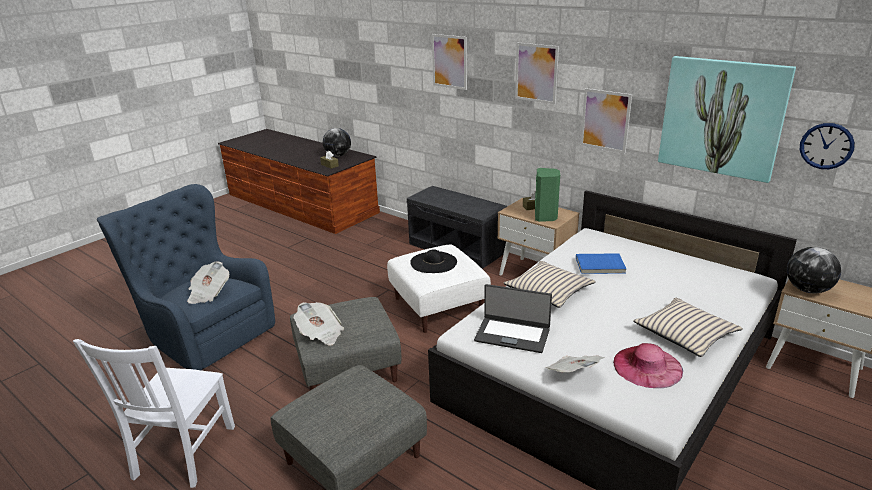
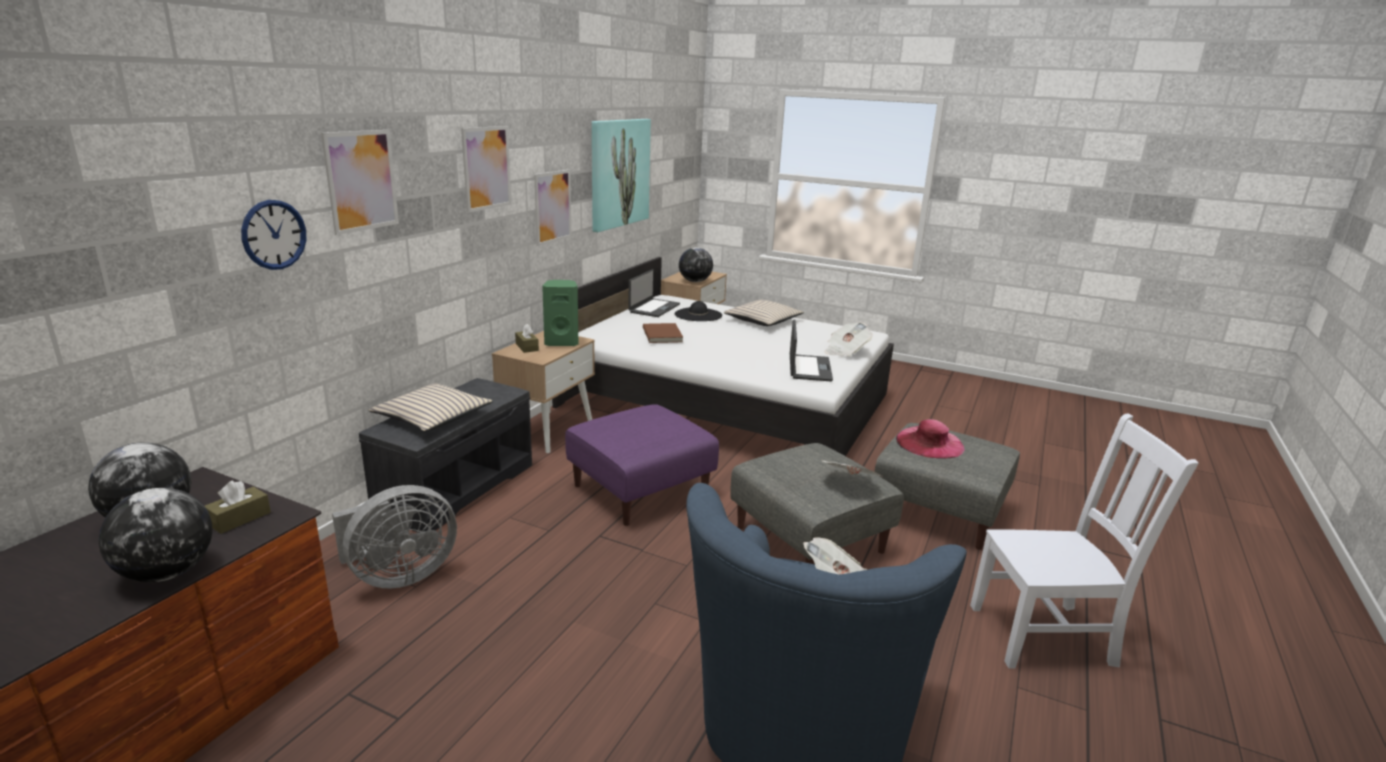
camera: 105 degrees left, 5 degrees down
white ottoman [387,244,491,333] -> purple ottoman [565,404,719,526]
black hat [410,249,457,273] -> black hat moved to [675,301,722,321]
beige pillow [503,261,596,308] -> beige pillow moved to [368,383,493,431]
blue book [576,253,627,274] -> brown book [643,323,683,343]
pink hat [613,343,683,388] -> pink hat moved to [896,419,965,459]
wall clock [800,123,855,169] -> wall clock moved to [241,200,306,270]
none -> globe [99,488,213,582]
none -> grey fan [332,485,457,589]
none -> laptop [628,269,680,317]

